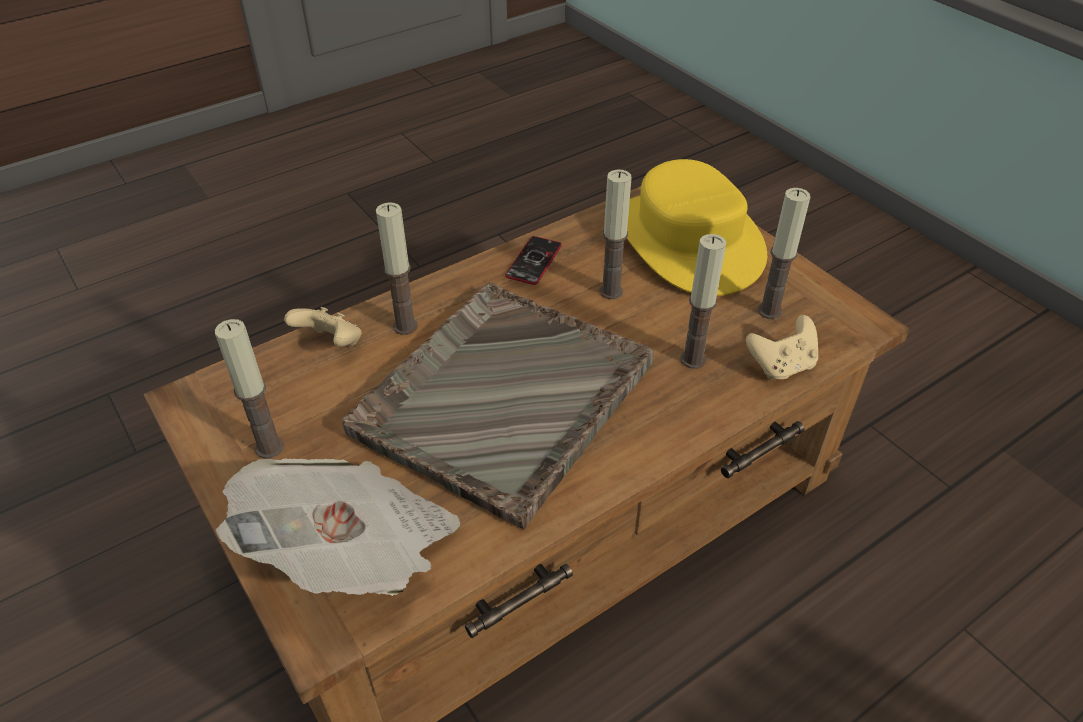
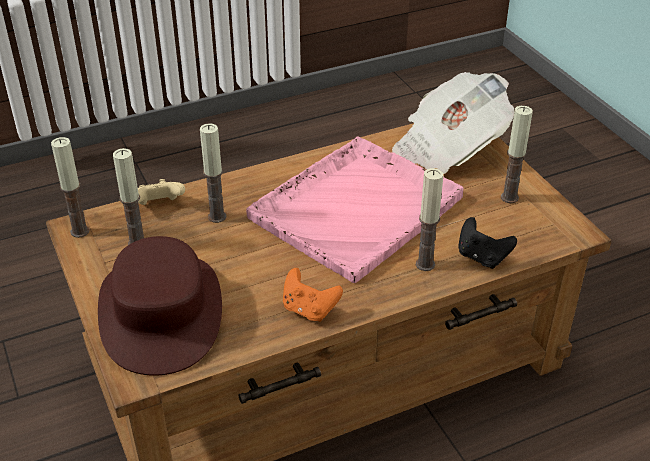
camera: 170 degrees left, 5 degrees down
beige game controller [284,307,361,347] -> black game controller [458,217,517,269]
grey tray [342,283,654,530] -> pink tray [246,136,464,283]
phone [505,236,562,285] -> orange game controller [283,268,343,322]
candle [599,169,632,299] -> candle moved to [51,137,90,238]
yellow hat [627,159,767,296] -> brown hat [98,236,222,375]

